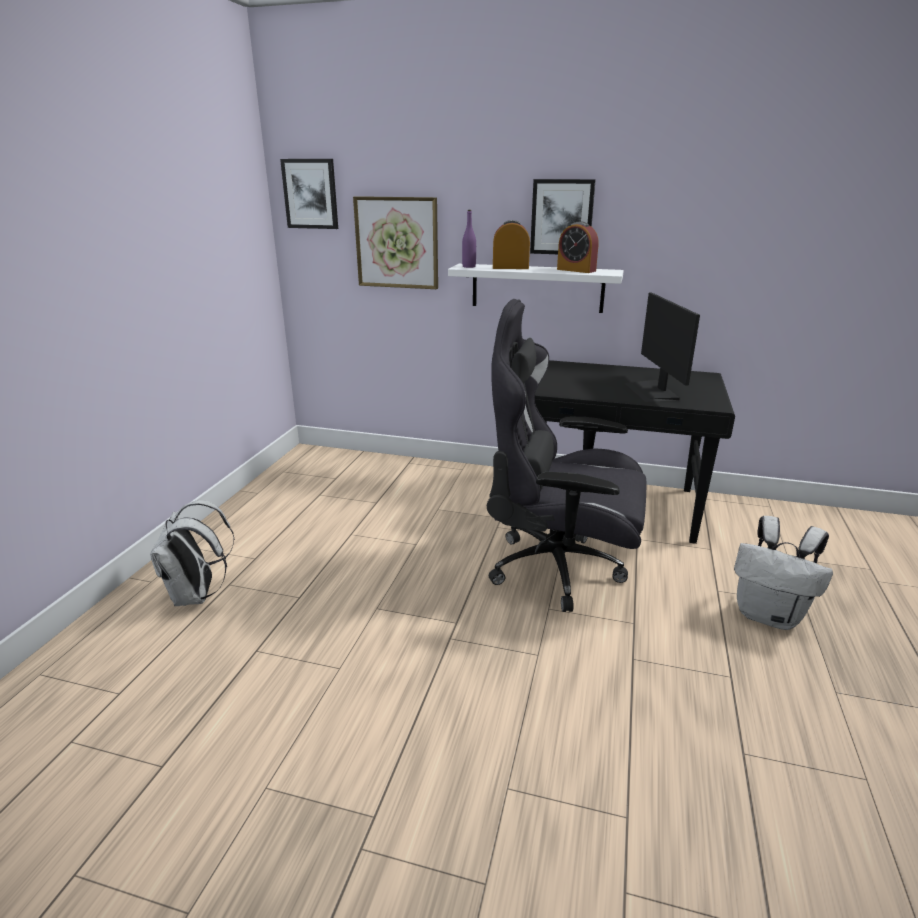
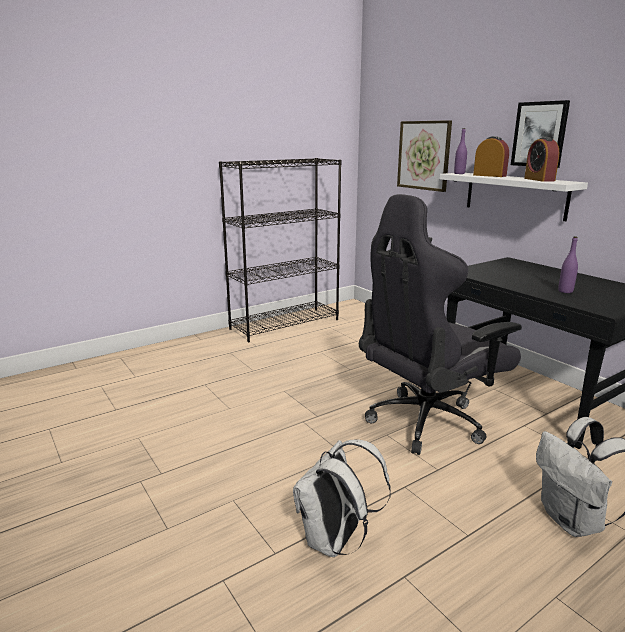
camera: 40 degrees right, 5 degrees down
white backpack [150,500,235,606] -> white backpack moved to [293,439,391,557]
picture [280,159,338,229] -> none
black office chair [487,299,646,612] -> black office chair turned 90 degrees counterclockwise [359,194,522,455]
monitor [625,293,700,402] -> purple bottle [558,236,578,293]
none -> black bookcase [219,158,342,342]

